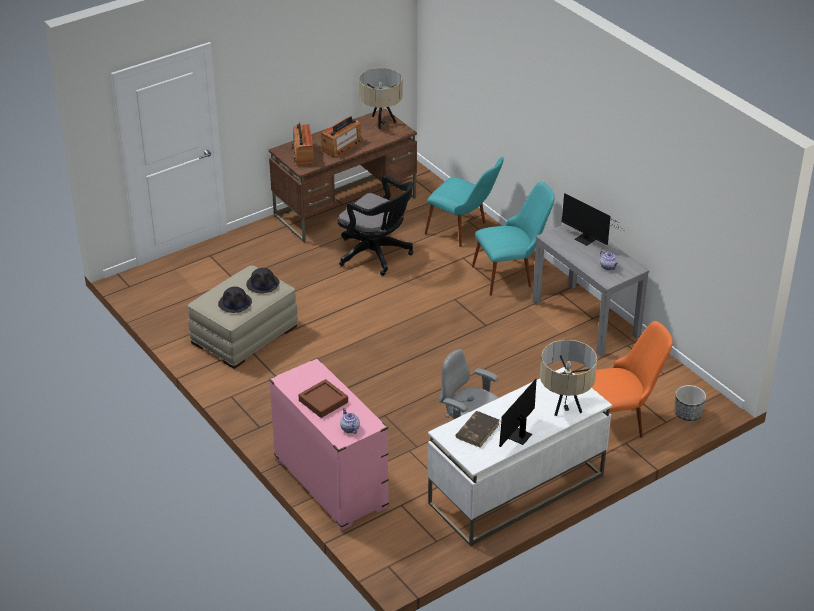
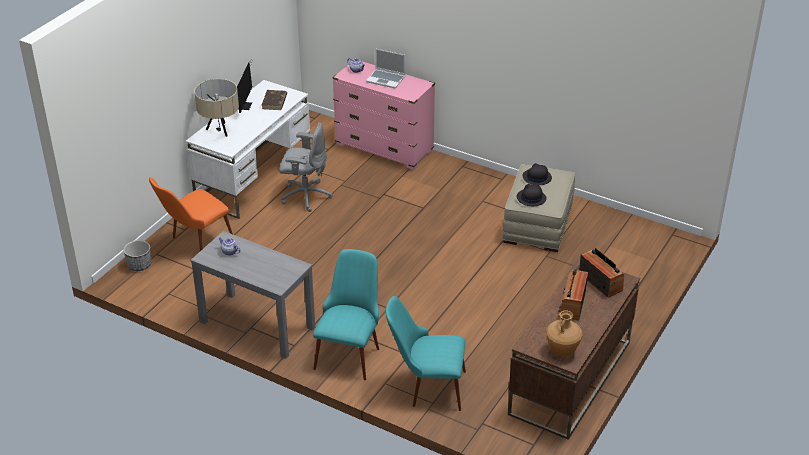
camera: 155 degrees right, 0 degrees up
brown tray [299,379,348,418] -> laptop [366,48,405,88]
black office chair [338,176,413,276] -> none
beige table lamp [359,68,402,129] -> brown vase [546,310,583,356]
turquoise chair [472,182,555,296] -> turquoise chair turned 150 degrees clockwise [313,249,379,380]
monitor [561,193,624,246] -> none

